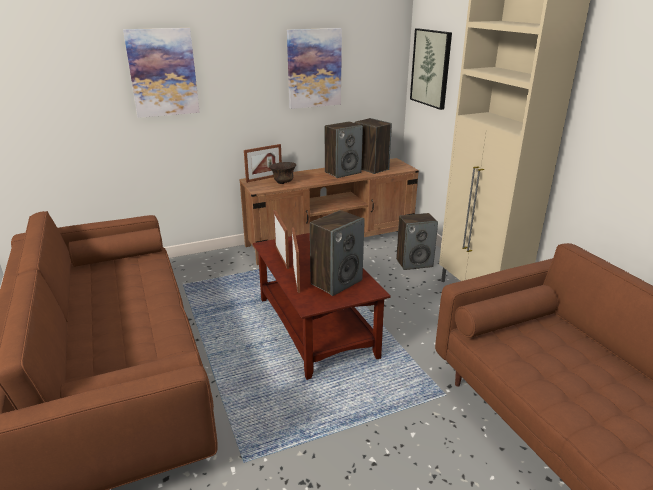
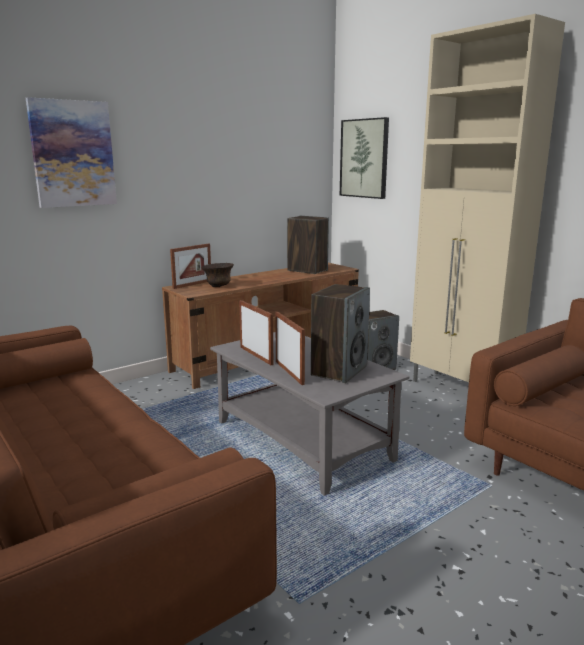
camera: 15 degrees left, 10 degrees down
brown coffee table [253,233,391,380] -> grey coffee table [210,332,409,496]
picture [287,28,342,109] -> none
speaker [325,122,363,178] -> none

